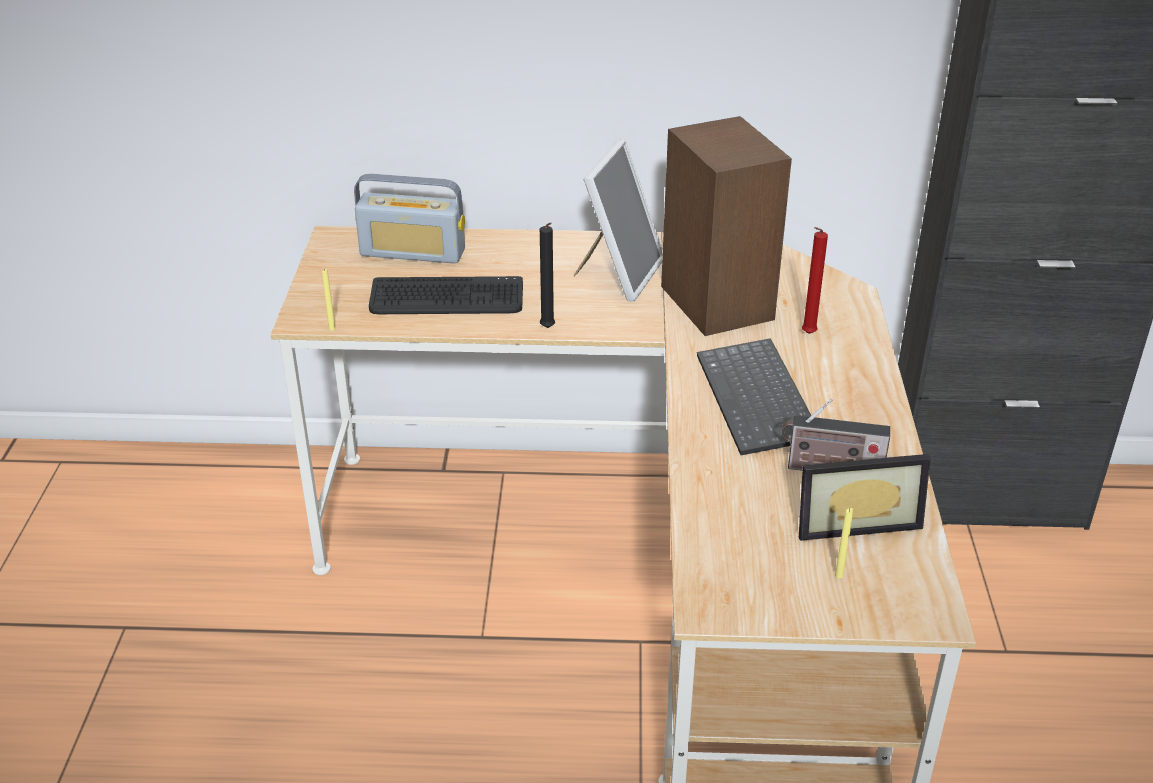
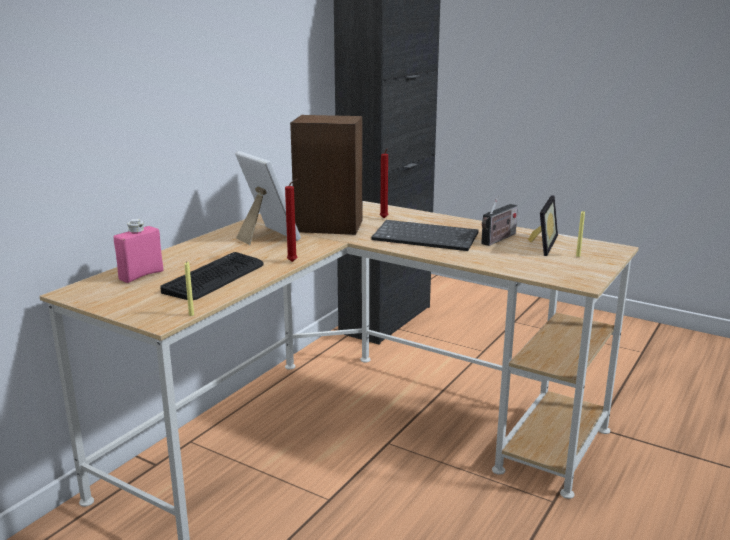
camera: 60 degrees left, 15 degrees down
radio [354,174,465,264] -> pink bottle [114,219,163,283]
black candle [540,223,555,328] -> red candle [285,179,298,262]

